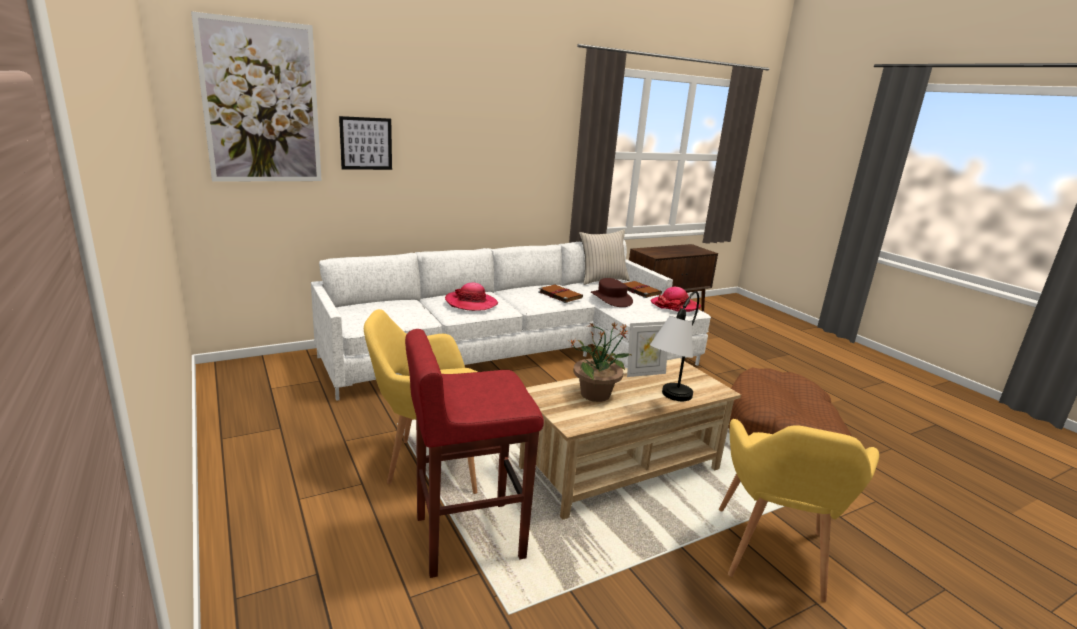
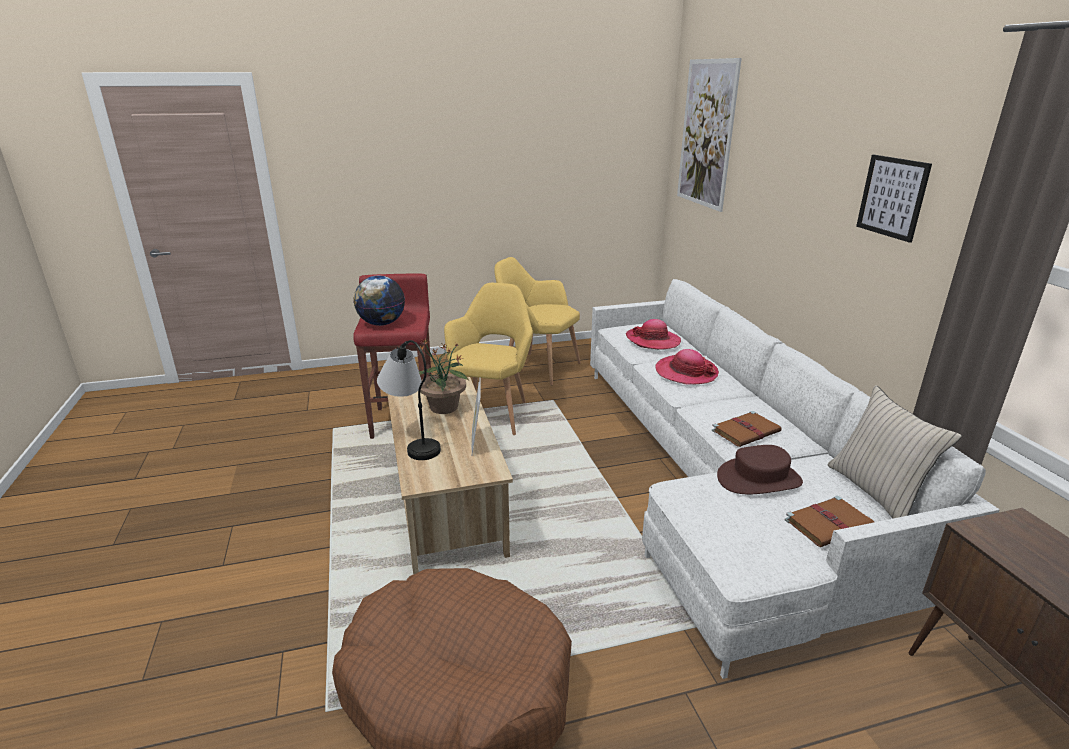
camera: 105 degrees right, 5 degrees up
picture [339,116,392,170] -> picture moved to [856,155,932,243]
hat [650,287,701,312] -> hat moved to [626,319,681,350]
yellow armchair [719,419,879,602] -> yellow armchair moved to [494,257,581,386]
none -> globe [353,276,405,326]

